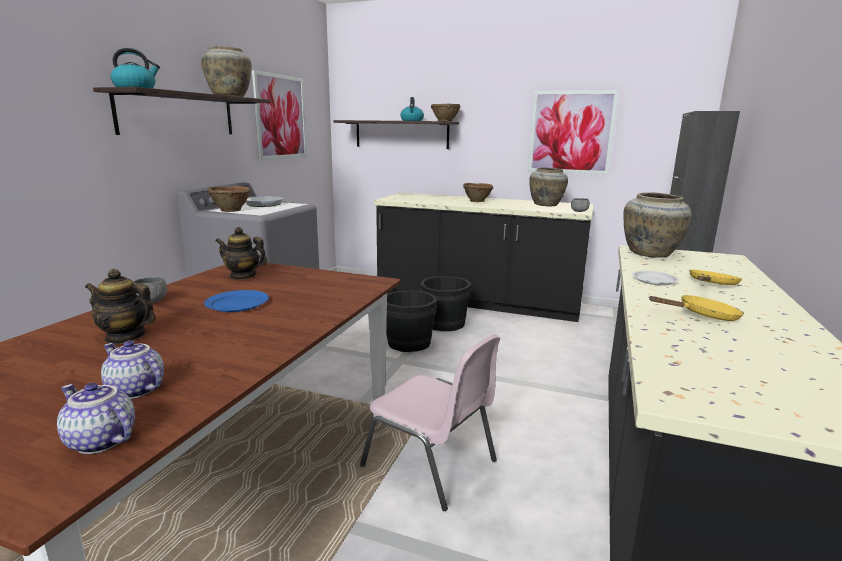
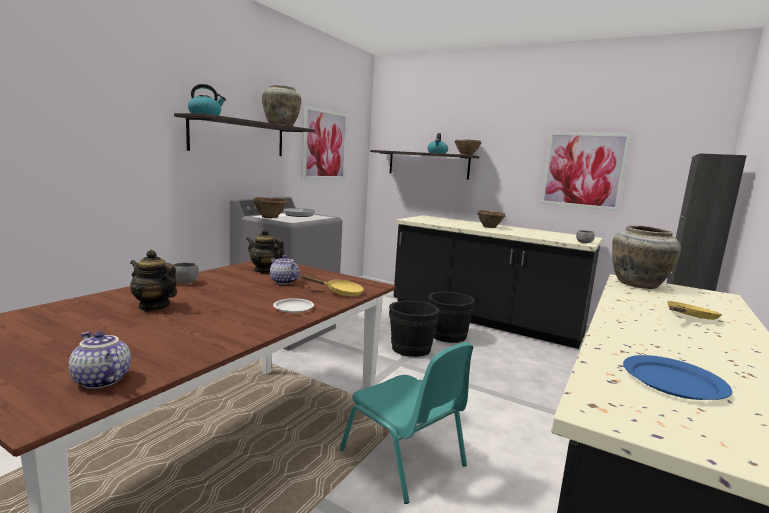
camera: 10 degrees right, 5 degrees down
teapot [101,340,164,399] -> teapot moved to [270,255,300,285]
blue plate [204,290,269,312] -> blue plate moved to [623,355,732,400]
pink chair [360,335,500,511] -> turquoise chair [340,342,473,504]
beige vase [529,168,568,206] -> none
white plate [632,271,679,285] -> white plate moved to [273,298,314,313]
yellow frying pan [649,295,744,321] -> yellow frying pan moved to [301,275,364,296]

